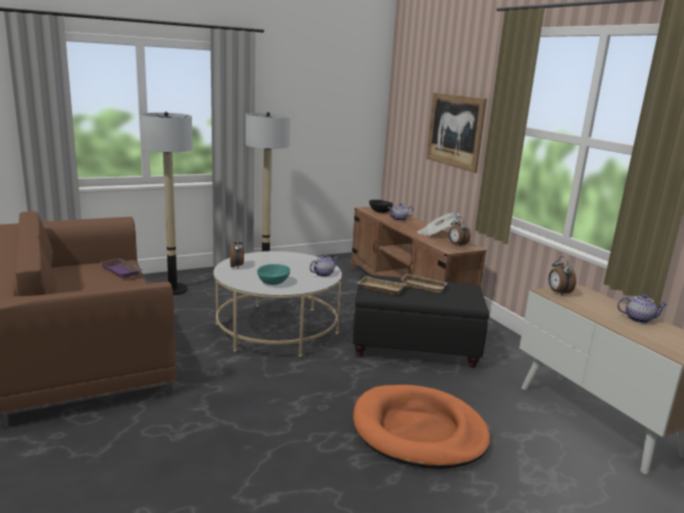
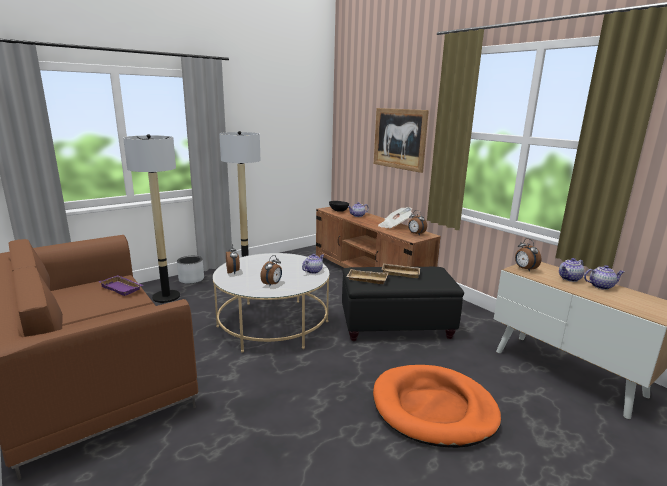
camera: 10 degrees left, 0 degrees up
turquoise bowl [257,264,290,285] -> alarm clock [260,255,282,287]
none -> grey planter [177,256,204,284]
none -> teapot [559,258,584,282]

